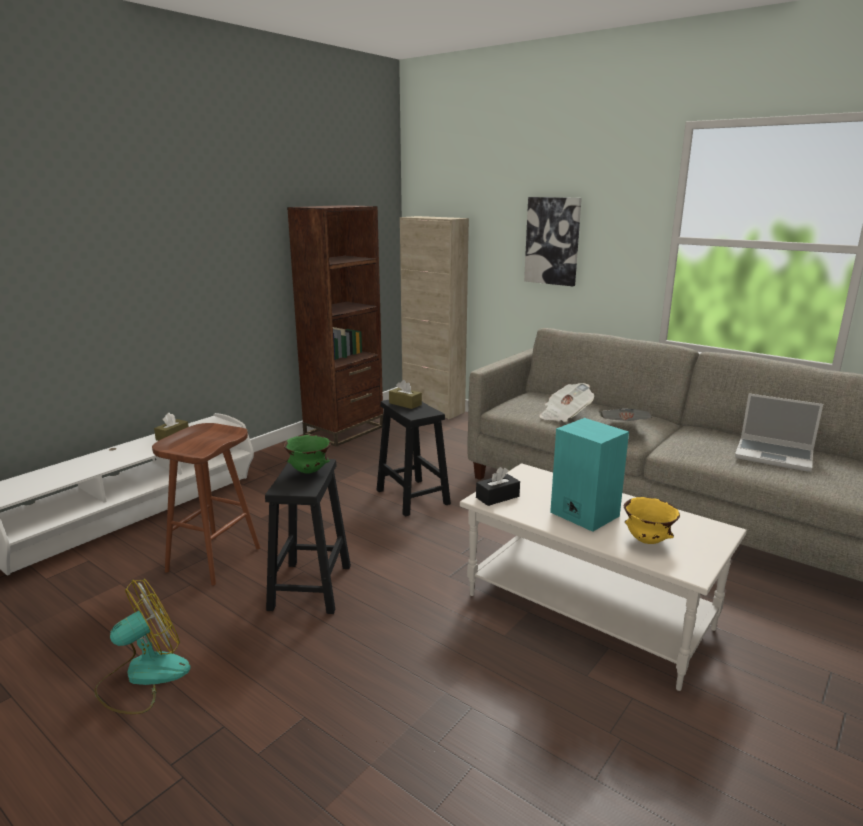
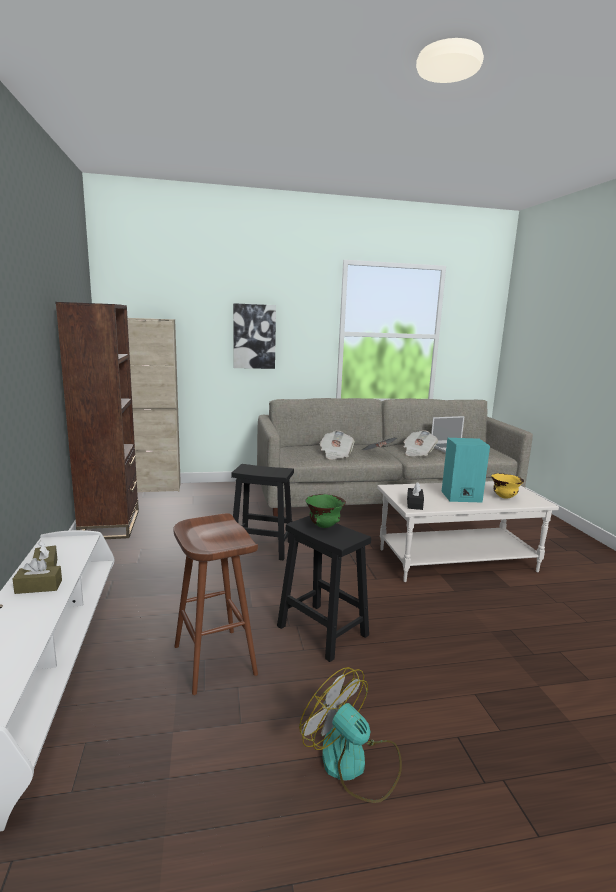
camera: 50 degrees left, 5 degrees down
fan [95,579,191,714] -> fan turned 45 degrees counterclockwise [299,667,402,803]
brown tissue box [389,380,422,409] -> brown tissue box moved to [13,558,62,594]
none -> newspaper [403,430,438,456]

